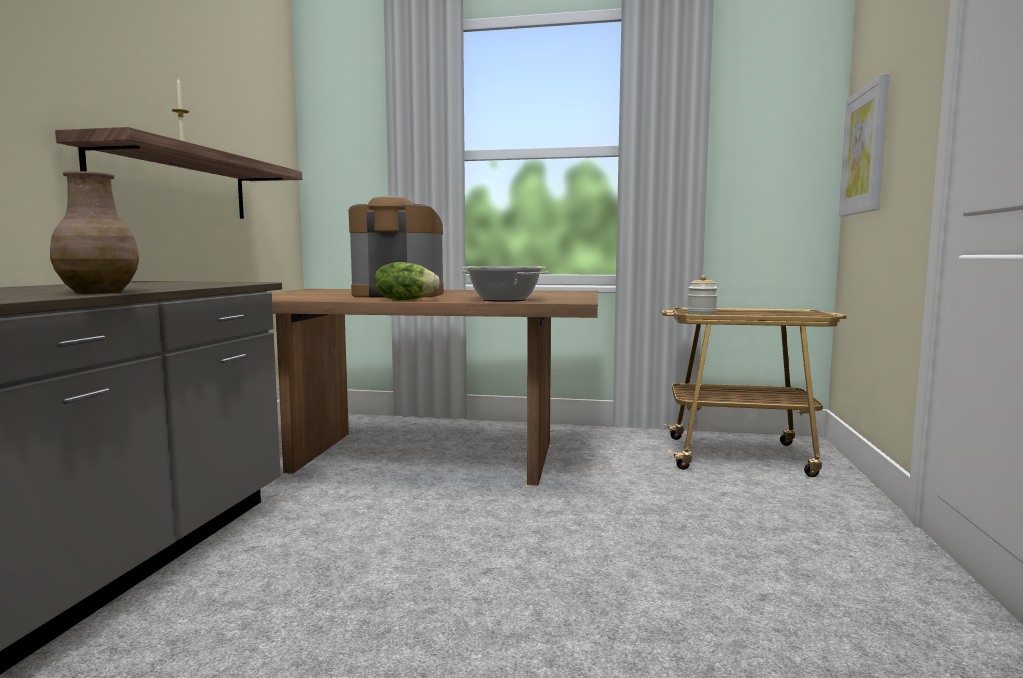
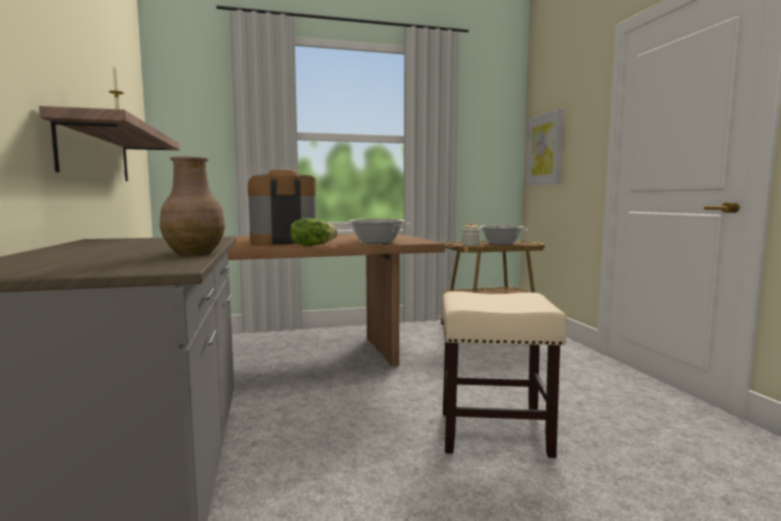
camera: 25 degrees left, 0 degrees up
none -> beige stool [442,291,567,458]
none -> cooking pot [478,225,528,245]

